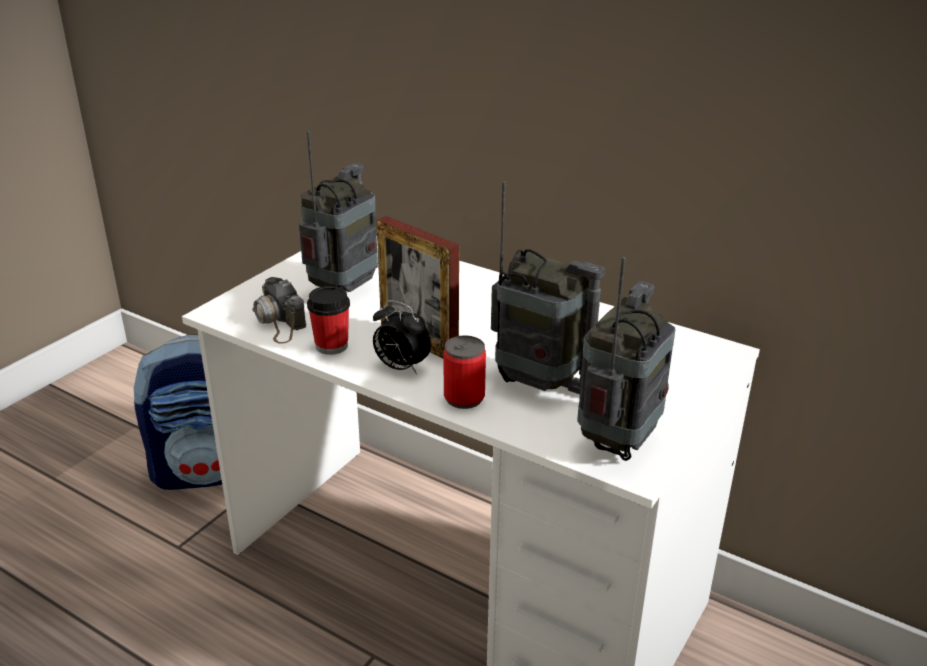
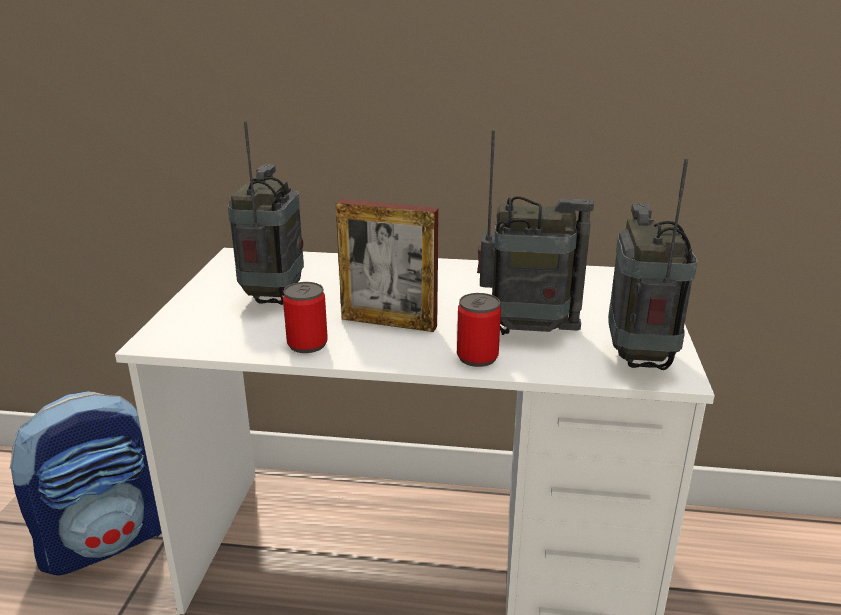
camera: 25 degrees left, 5 degrees down
camera [252,277,306,344] -> none
cup [307,286,350,355] -> can [283,282,328,353]
alarm clock [373,300,431,374] -> none

